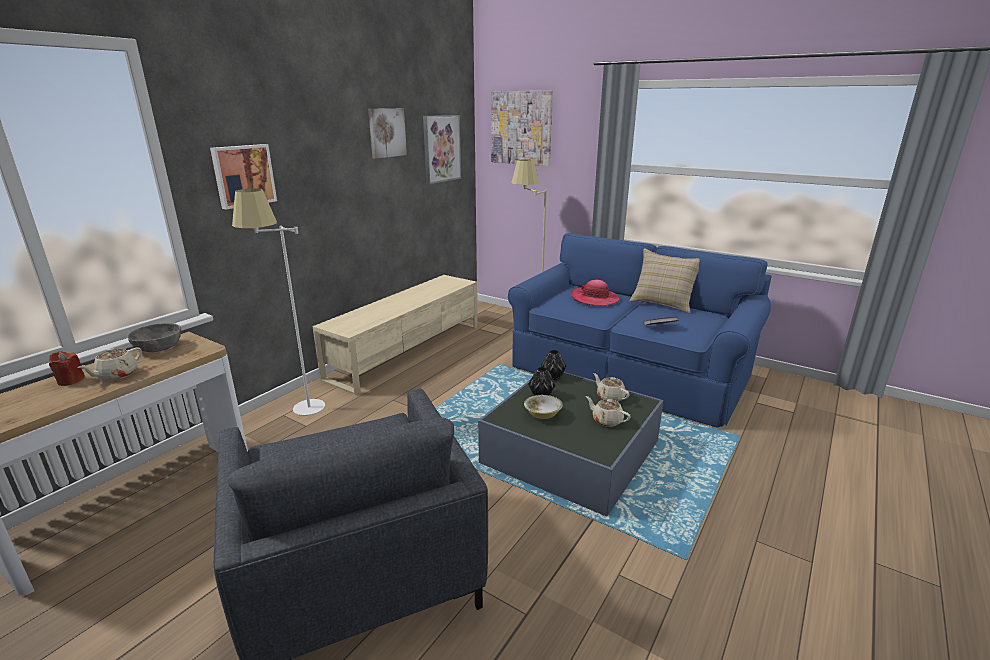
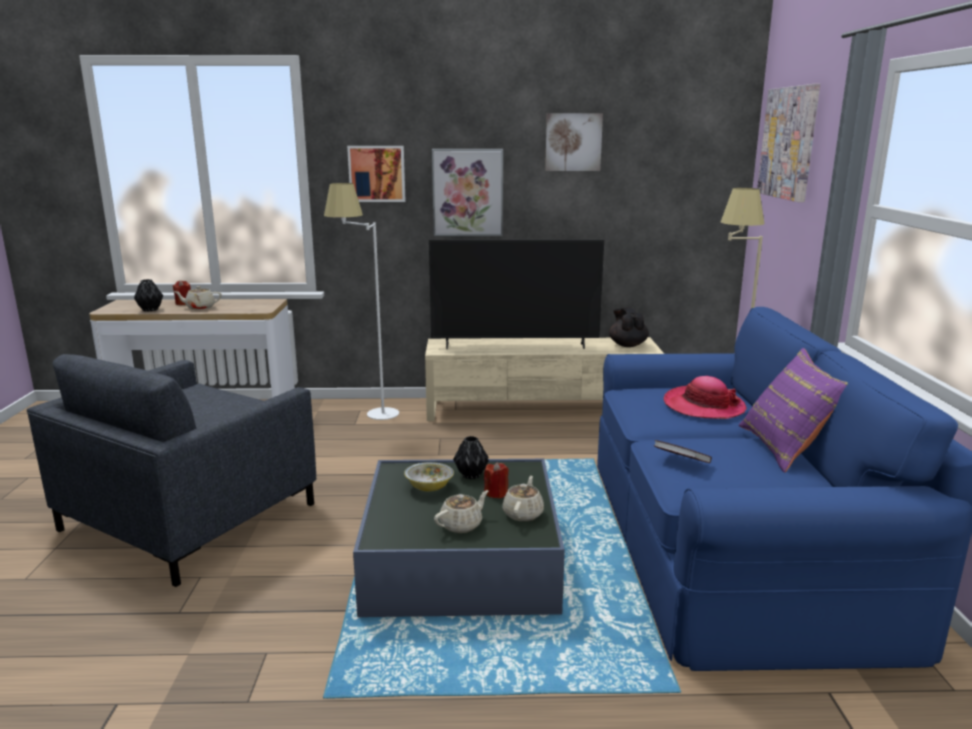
camera: 55 degrees right, 5 degrees down
grey bowl [127,323,181,352] -> none
picture [423,115,461,184] -> picture moved to [432,149,503,236]
black vase [541,350,566,380] -> black vase moved to [134,279,163,312]
beige teapot [586,396,631,427] -> beige teapot turned 45 degrees clockwise [434,490,488,533]
beige pillow [629,249,700,314] -> purple pillow [738,348,848,473]
none -> television [429,239,604,349]
none -> red candle [484,462,509,499]
none -> black teapot [609,307,649,347]

